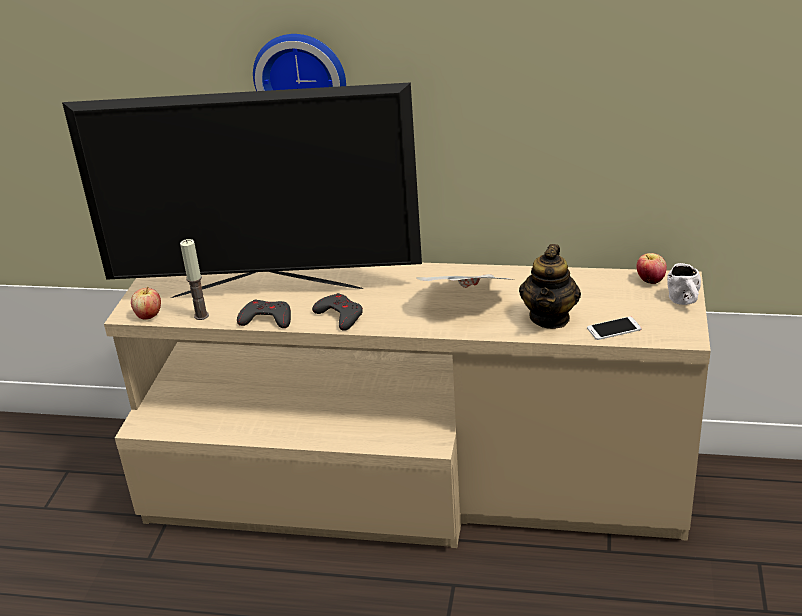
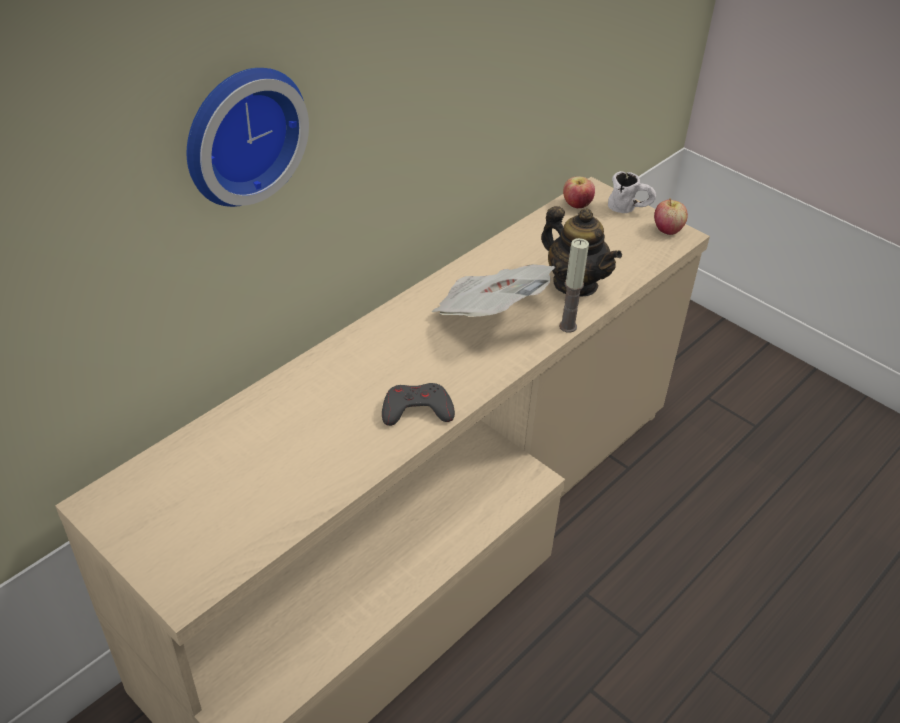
camera: 60 degrees left, 10 degrees up
television [62,82,422,298] -> none
apple [131,287,161,320] -> apple moved to [654,198,688,235]
candle [180,239,209,320] -> candle moved to [559,238,589,333]
grey game controller [237,299,291,328] -> none
phone [587,316,641,340] -> none

